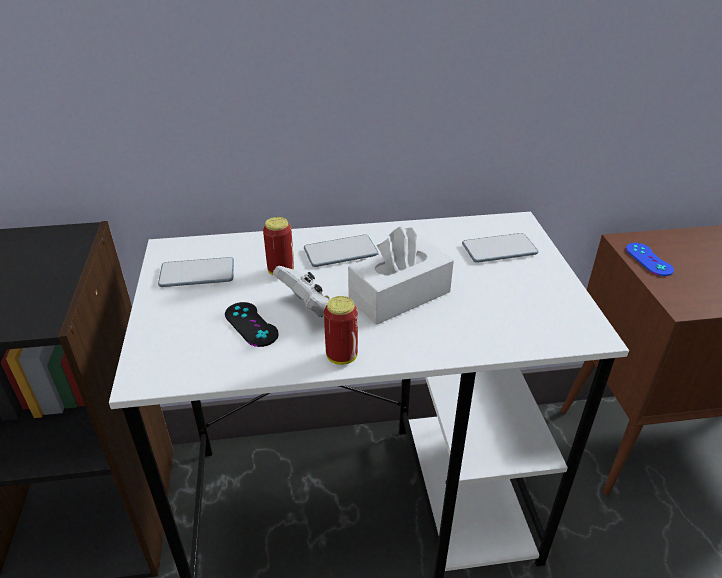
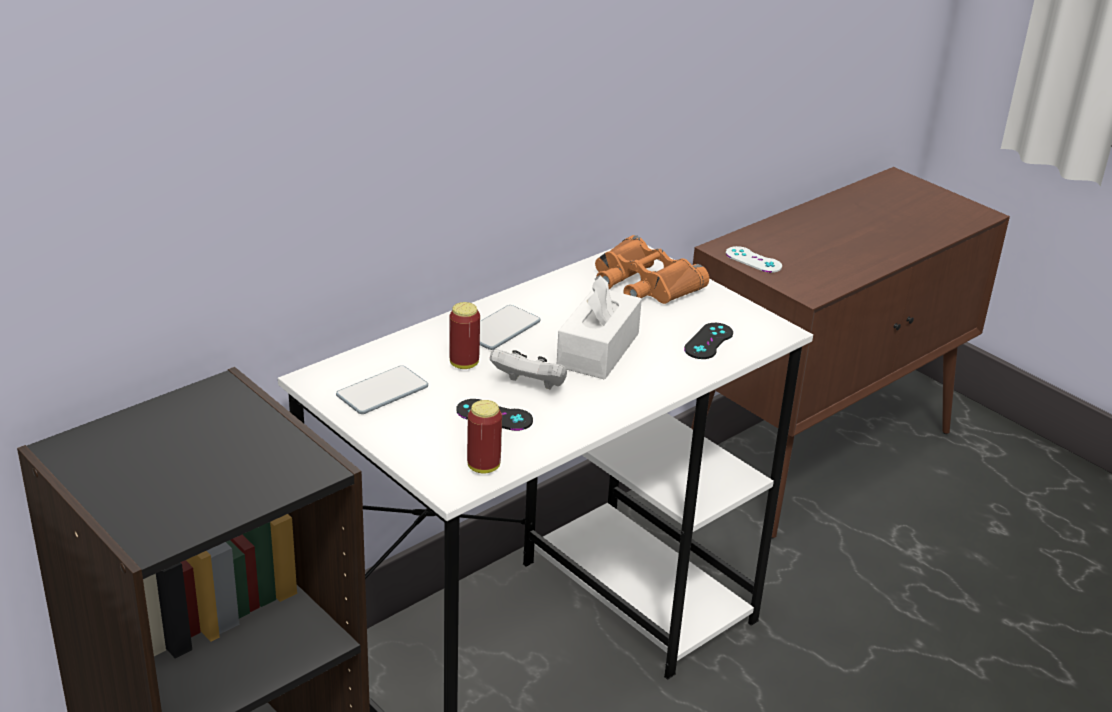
camera: 35 degrees left, 5 degrees down
can [324,296,358,365] -> can moved to [467,400,502,474]
phone [462,233,538,263] -> orange binoculars [595,235,709,304]
blue game controller [626,243,674,276] -> white game controller [726,246,782,273]
none -> black game controller [684,323,733,359]

